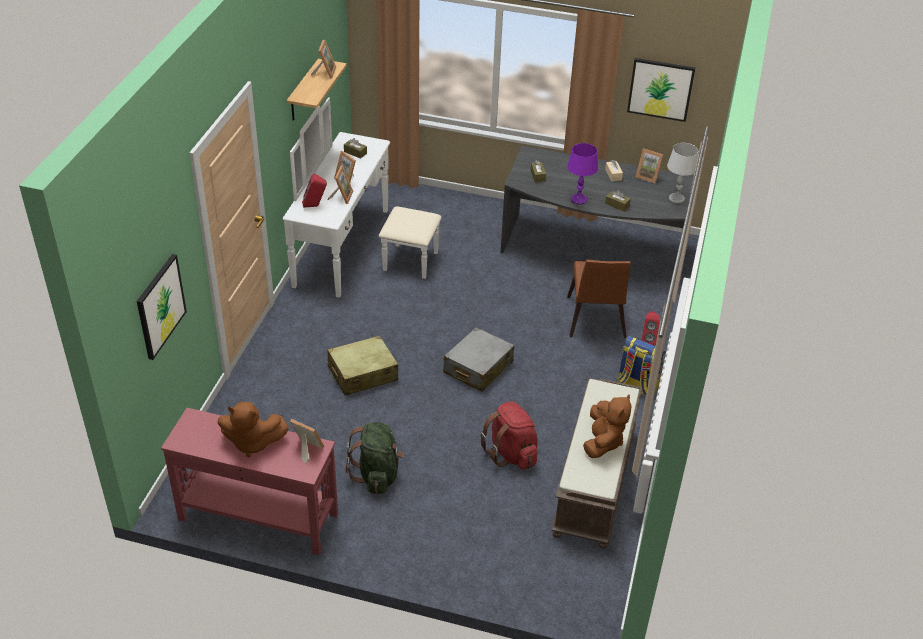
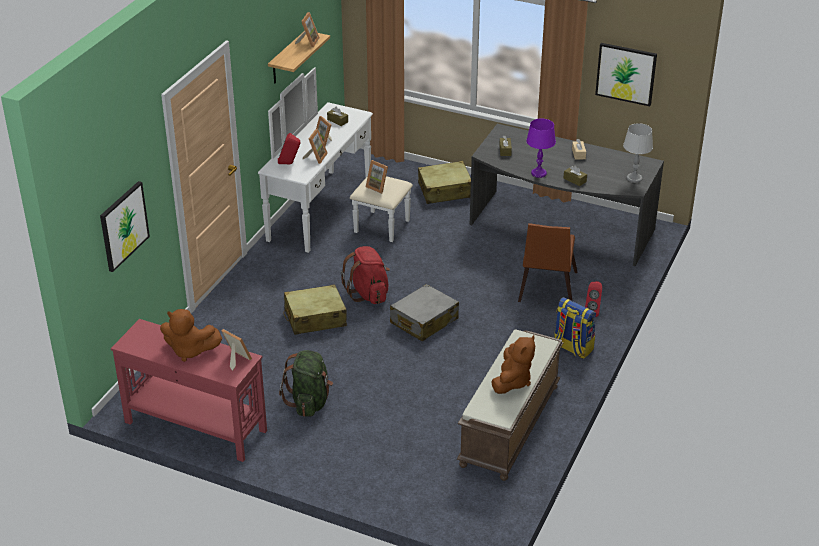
camera: 10 degrees right, 5 degrees down
red backpack [480,401,538,469] -> red backpack moved to [341,246,390,304]
picture frame [636,148,663,183] -> picture frame moved to [366,160,388,194]
none -> beige suitcase [418,161,471,204]

